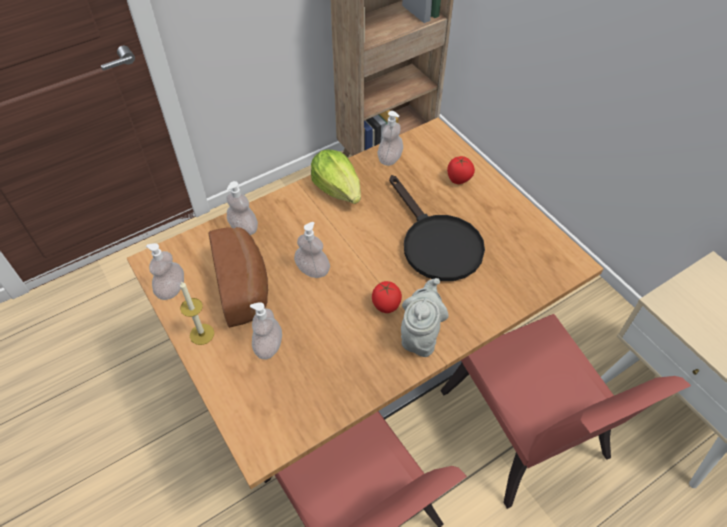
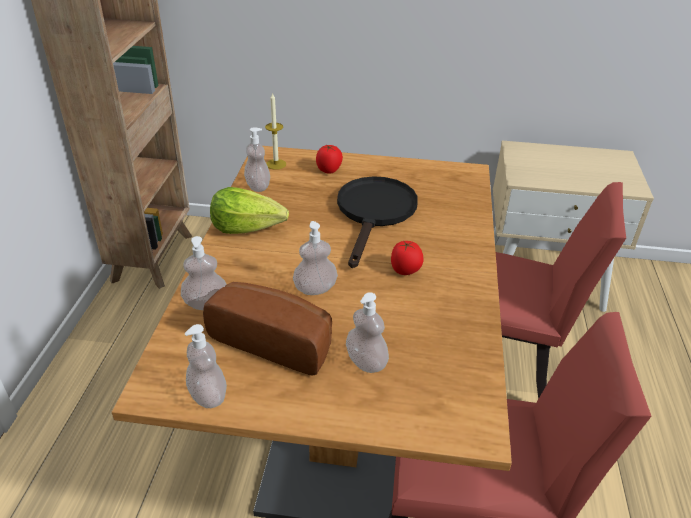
camera: 50 degrees left, 15 degrees down
candle [180,281,214,345] -> candle moved to [265,92,286,170]
black frying pan [389,175,485,281] -> black frying pan turned 90 degrees counterclockwise [337,176,418,268]
grey teapot [401,278,449,357] -> none

